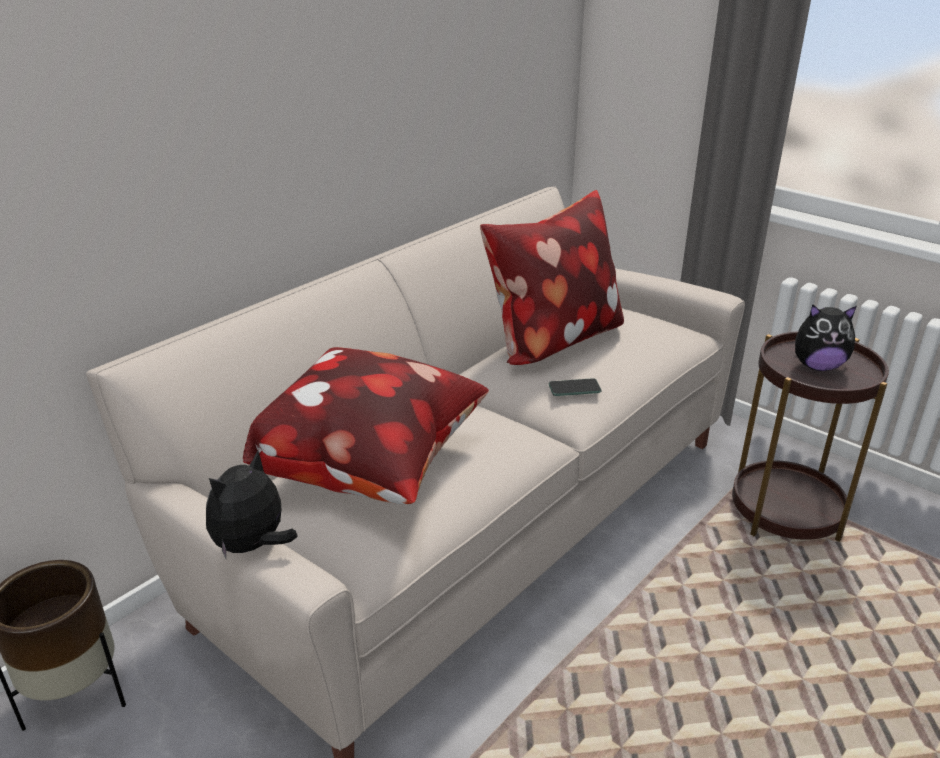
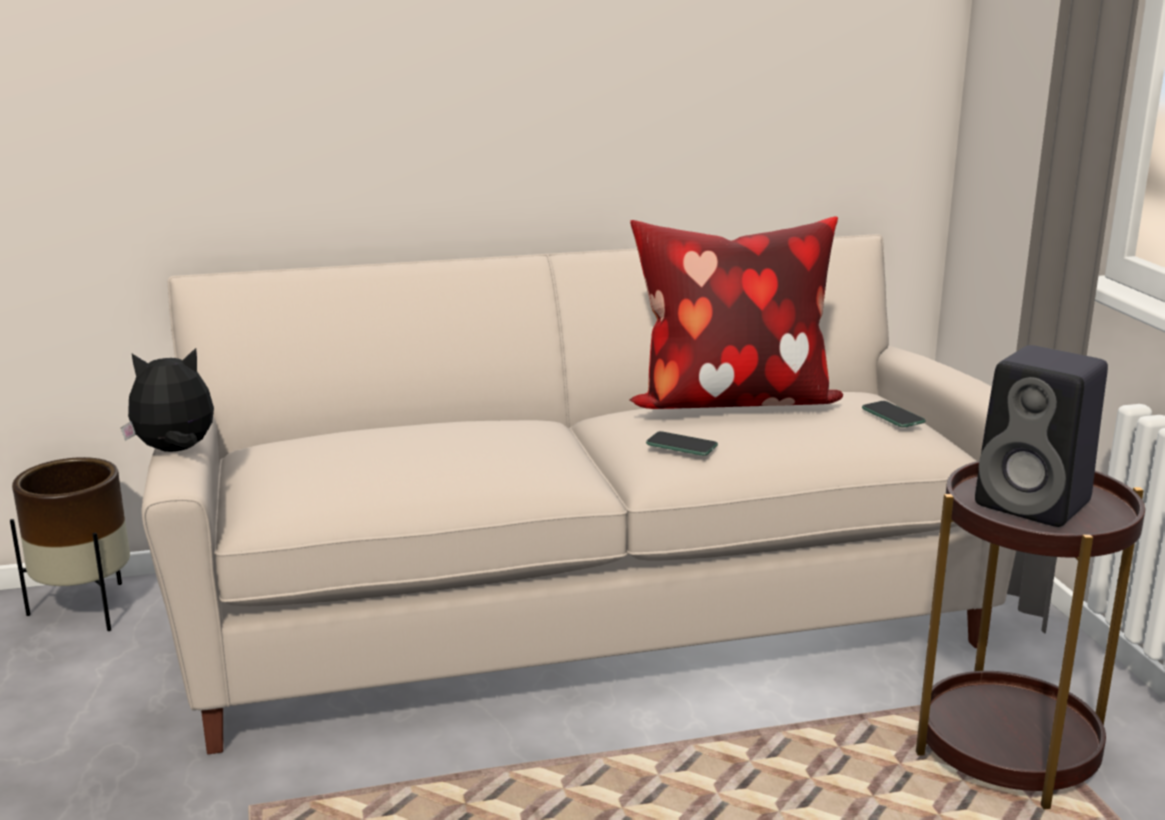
camera: 35 degrees right, 10 degrees down
pillow [243,347,489,504] -> none
plush toy [795,304,857,371] -> black speaker [975,345,1108,527]
none -> phone [862,401,925,428]

